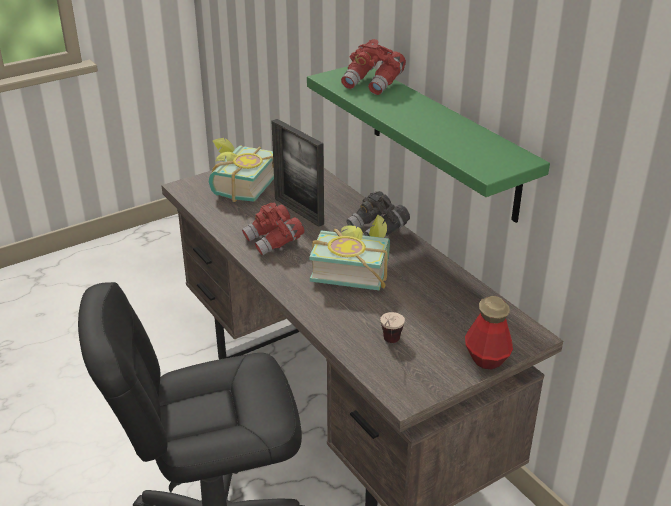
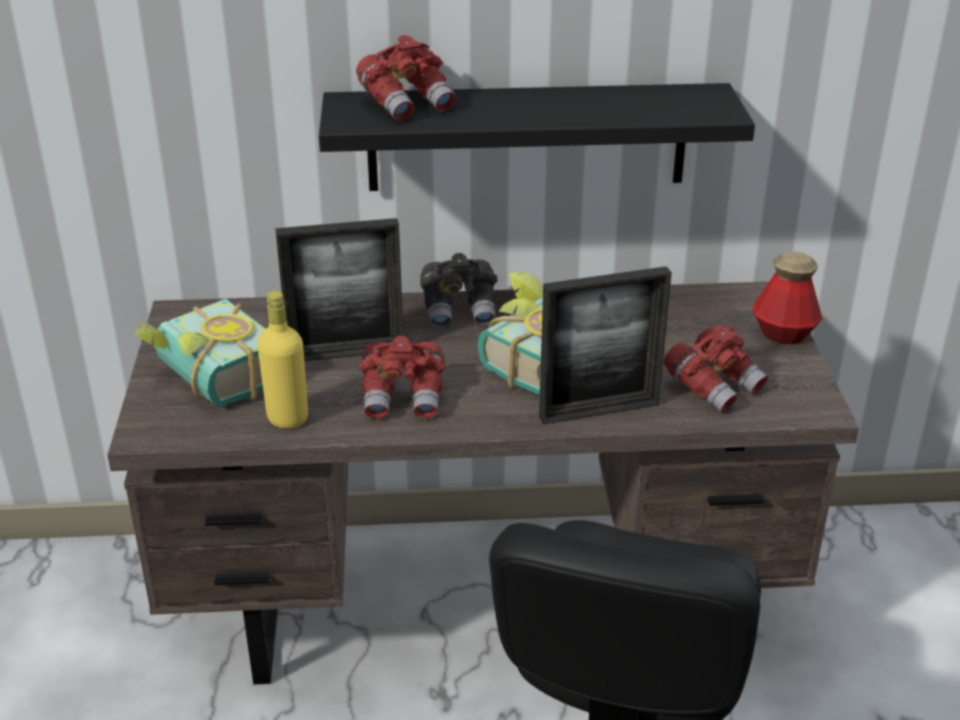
camera: 60 degrees left, 0 degrees up
green shelf [307,66,550,223] -> black shelf [319,83,755,191]
cup [380,312,405,343] -> red binoculars [663,325,768,413]
none -> yellow bottle [257,290,308,429]
none -> picture frame [539,266,672,425]

